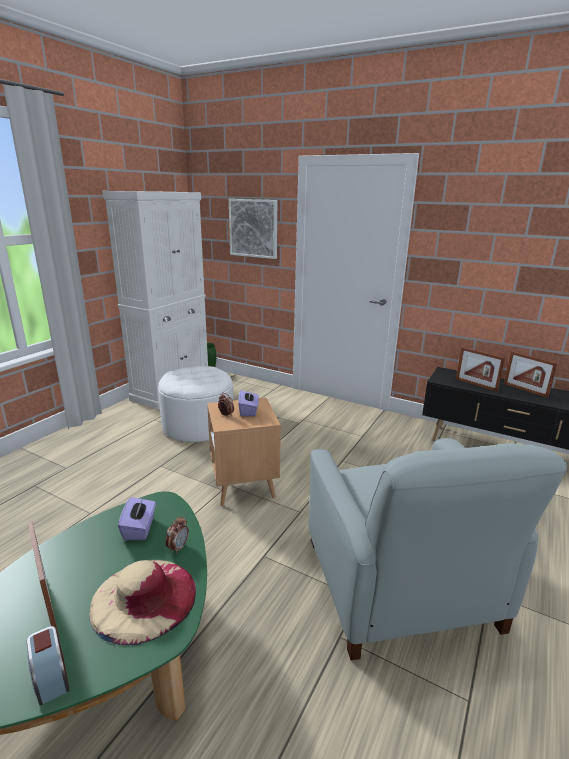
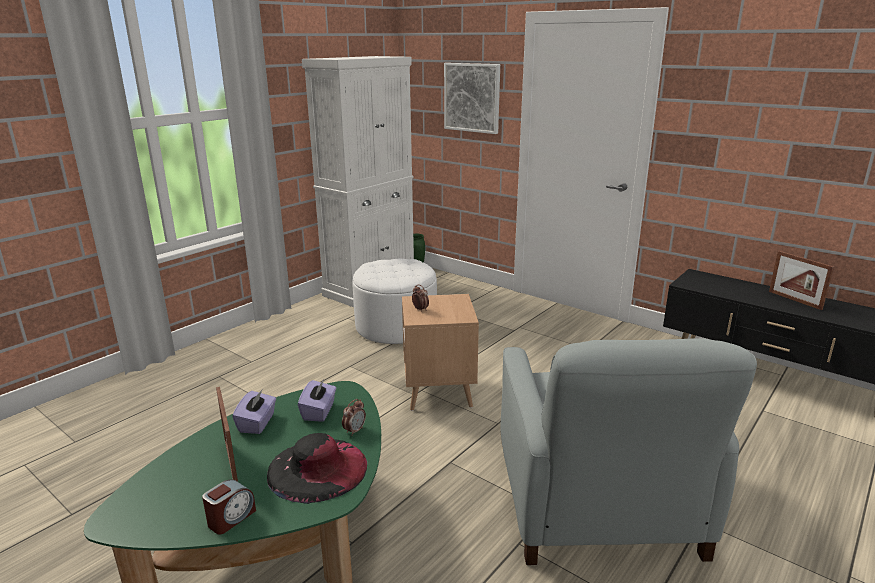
camera: 10 degrees right, 0 degrees up
alarm clock [27,626,70,705] -> alarm clock turned 120 degrees counterclockwise [202,479,256,535]
beige hat [90,560,196,645] -> black hat [267,433,367,504]
purple tissue box [238,389,259,416] -> purple tissue box moved to [232,390,276,434]
picture frame [456,347,505,391] -> none

